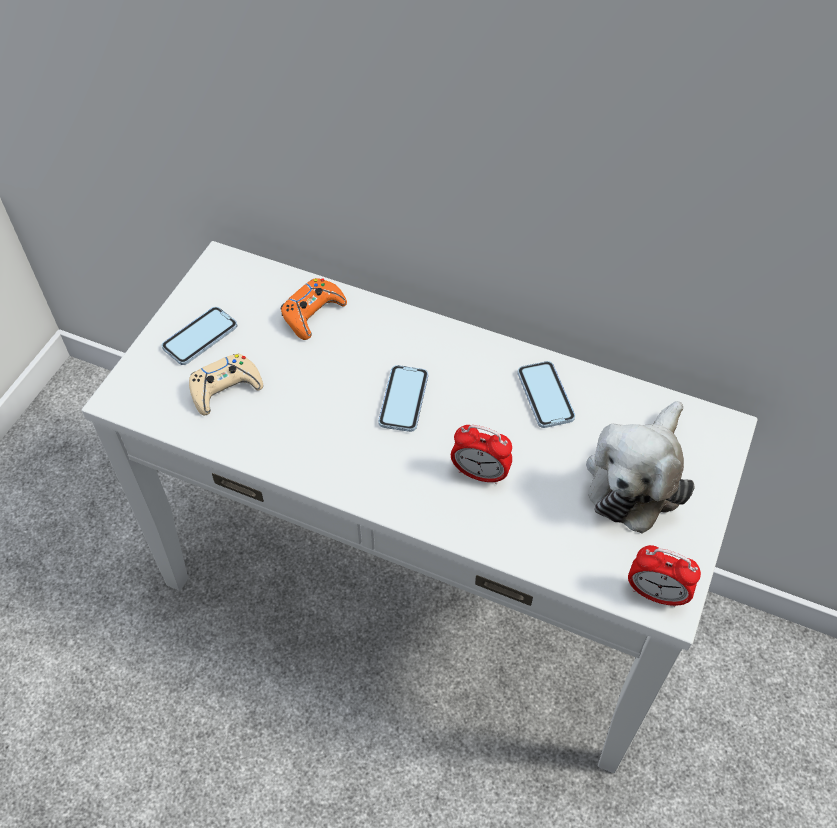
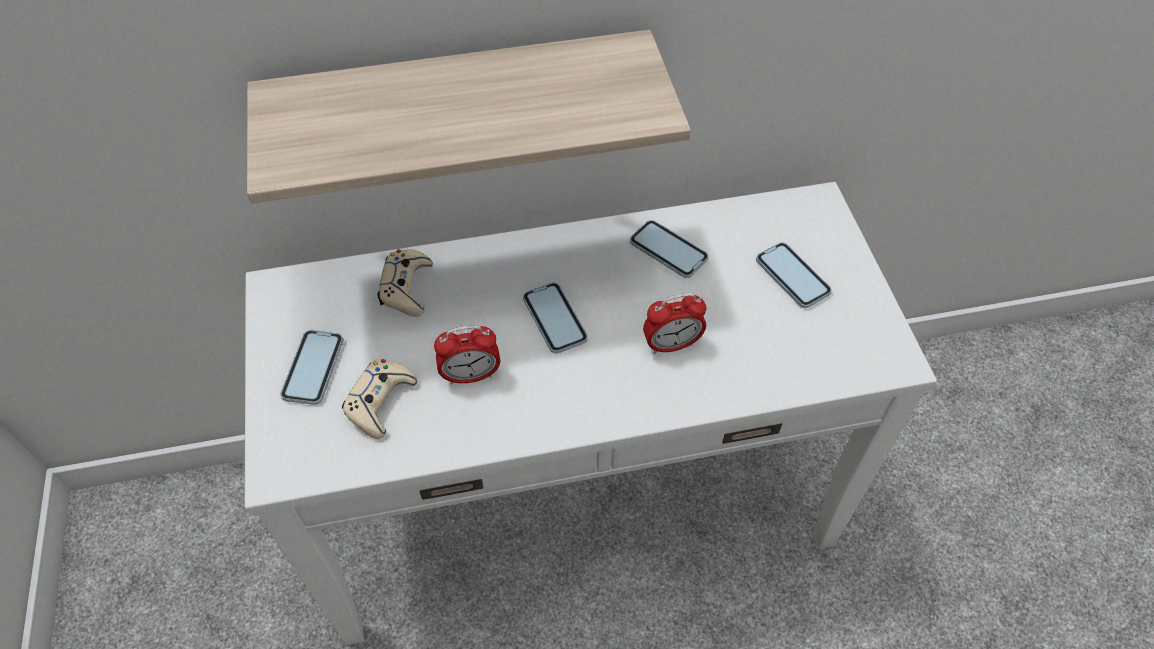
camera: 35 degrees left, 0 degrees up
orange game controller [281,278,347,340] -> beige game controller [378,249,433,317]
plush toy [586,401,694,533] -> phone [756,242,832,308]
alarm clock [628,545,701,607] -> alarm clock moved to [434,326,500,385]
none -> shelf [247,30,691,203]

